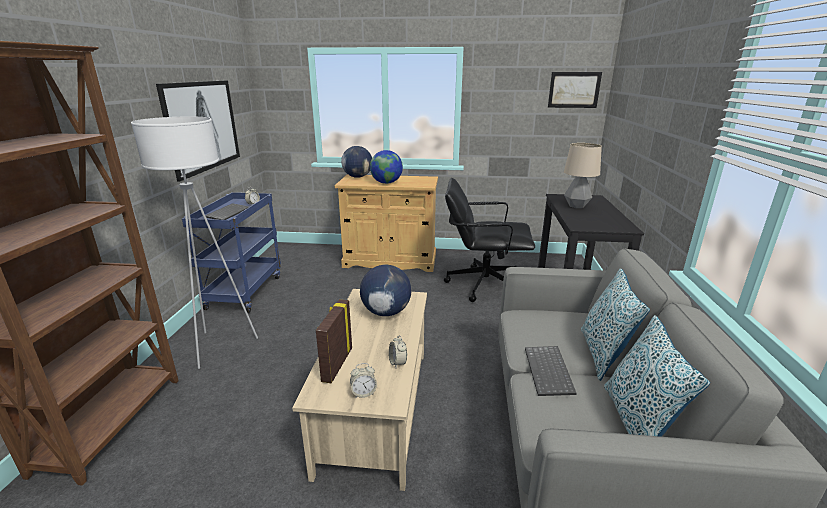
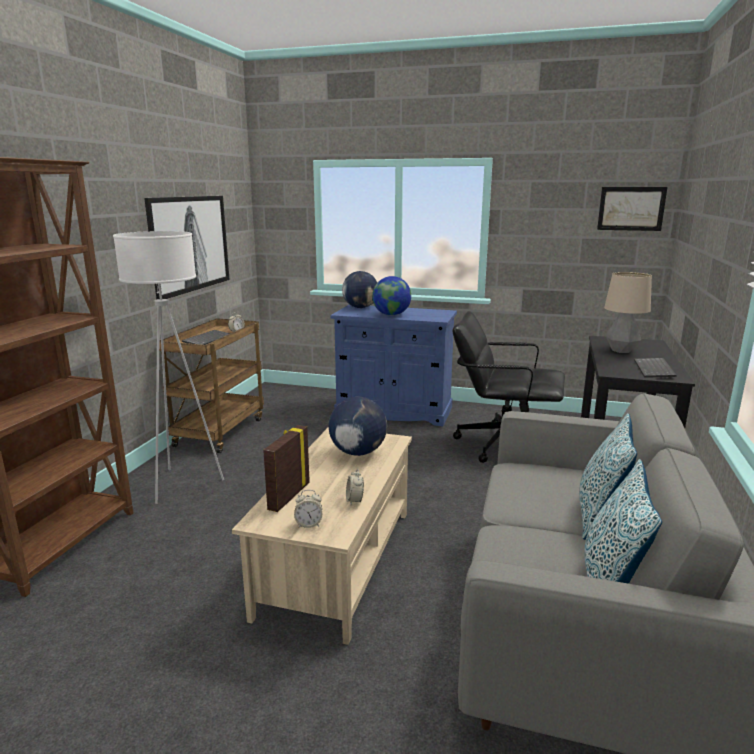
camera: 10 degrees right, 5 degrees down
blue cart [182,192,281,313] -> brown cart [159,318,264,453]
beige cabinet [335,174,438,272] -> blue cabinet [330,304,457,426]
keyboard [525,346,576,396] -> keyboard moved to [634,358,677,378]

